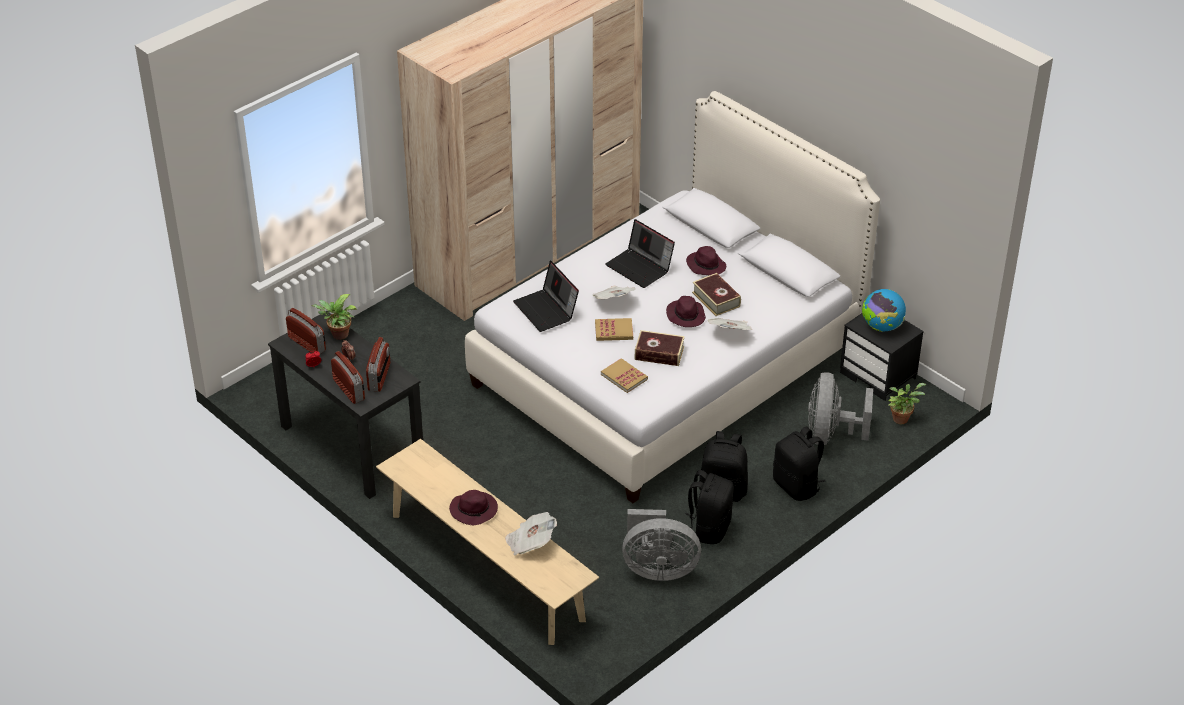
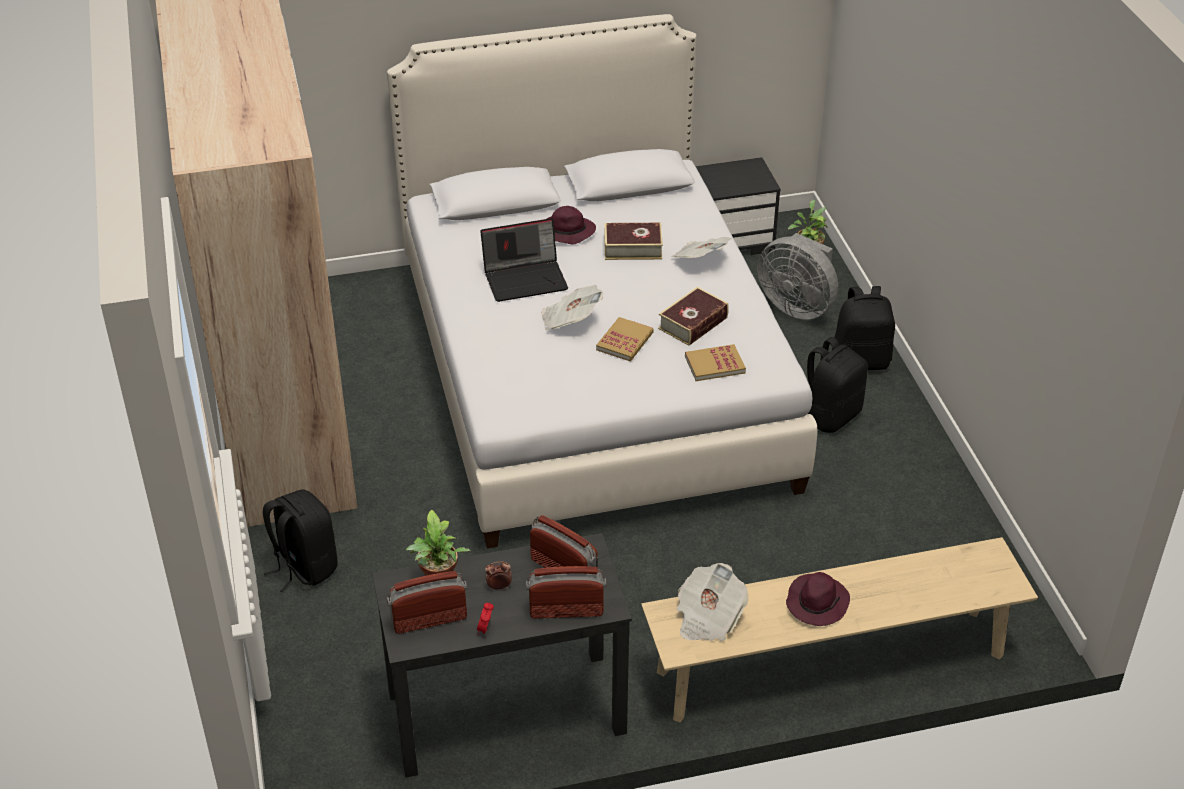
camera: 60 degrees left, 0 degrees up
newspaper [505,512,557,556] -> newspaper moved to [677,563,748,641]
laptop [513,261,579,332] -> none
grey fan [622,509,701,581] -> none
purple hat [666,296,706,327] -> none
black backpack [686,470,733,544] -> black backpack moved to [263,489,338,592]
globe [862,289,906,332] -> none

